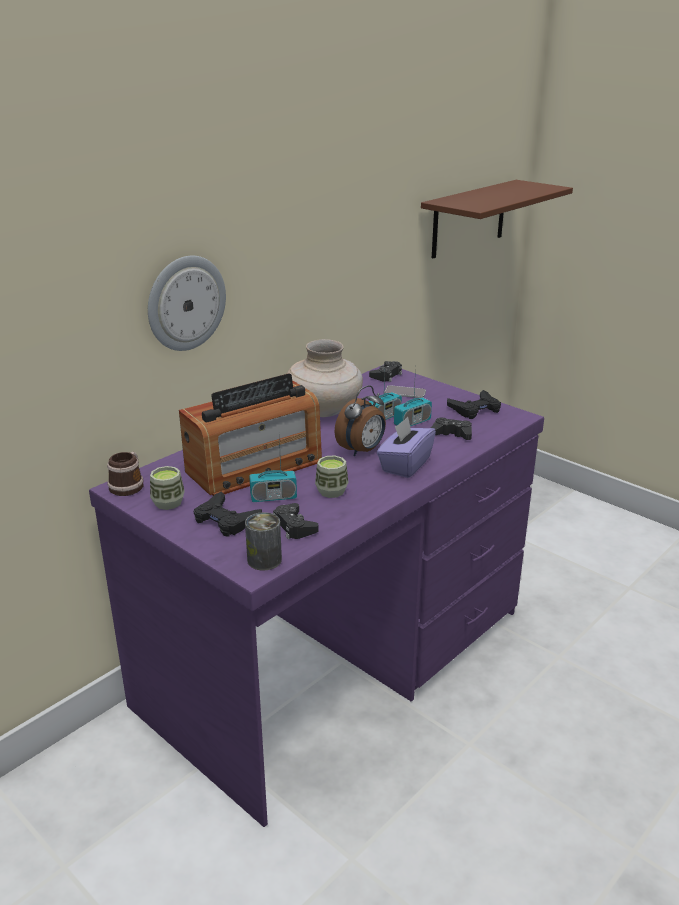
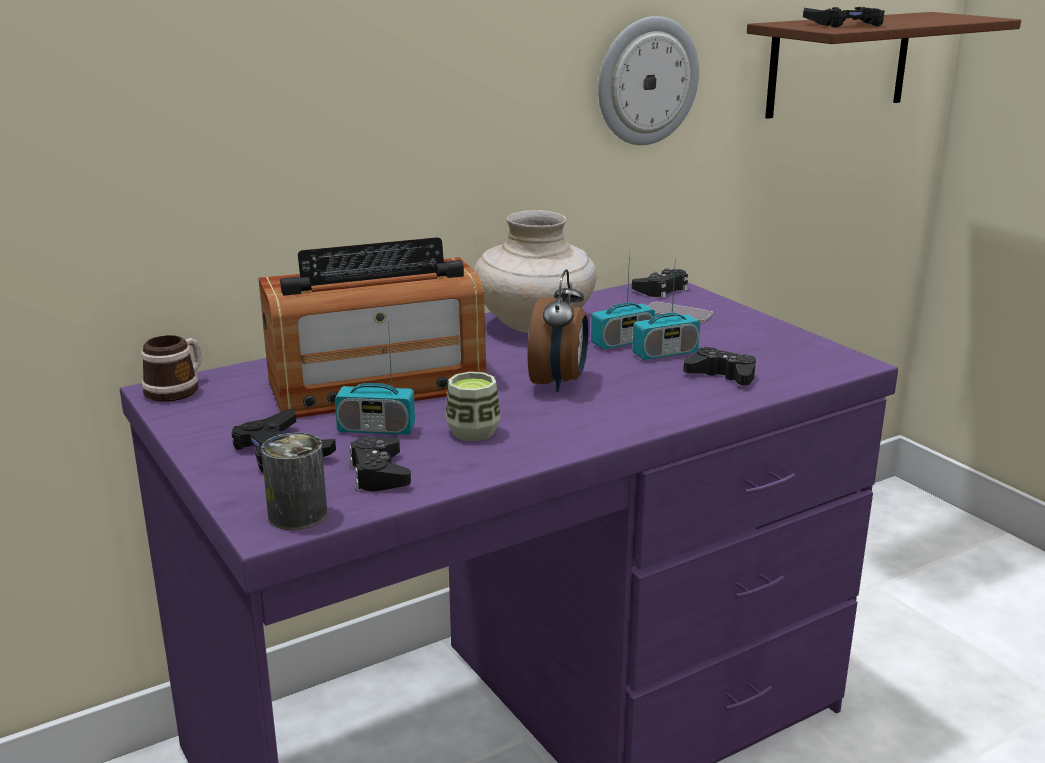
camera: 15 degrees right, 5 degrees down
wall clock [148,256,226,351] -> wall clock moved to [598,16,699,145]
cup [150,466,185,510] -> none
alarm clock [334,385,386,456] -> alarm clock turned 45 degrees counterclockwise [527,269,588,392]
purple tissue box [377,417,436,478] -> none
black game controller [447,390,501,419] -> black game controller moved to [803,7,884,27]

